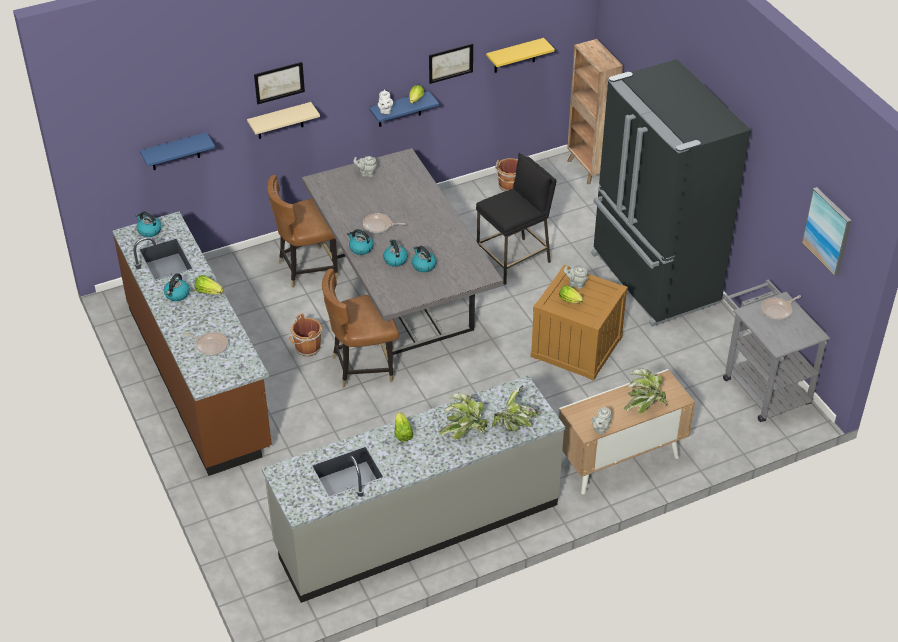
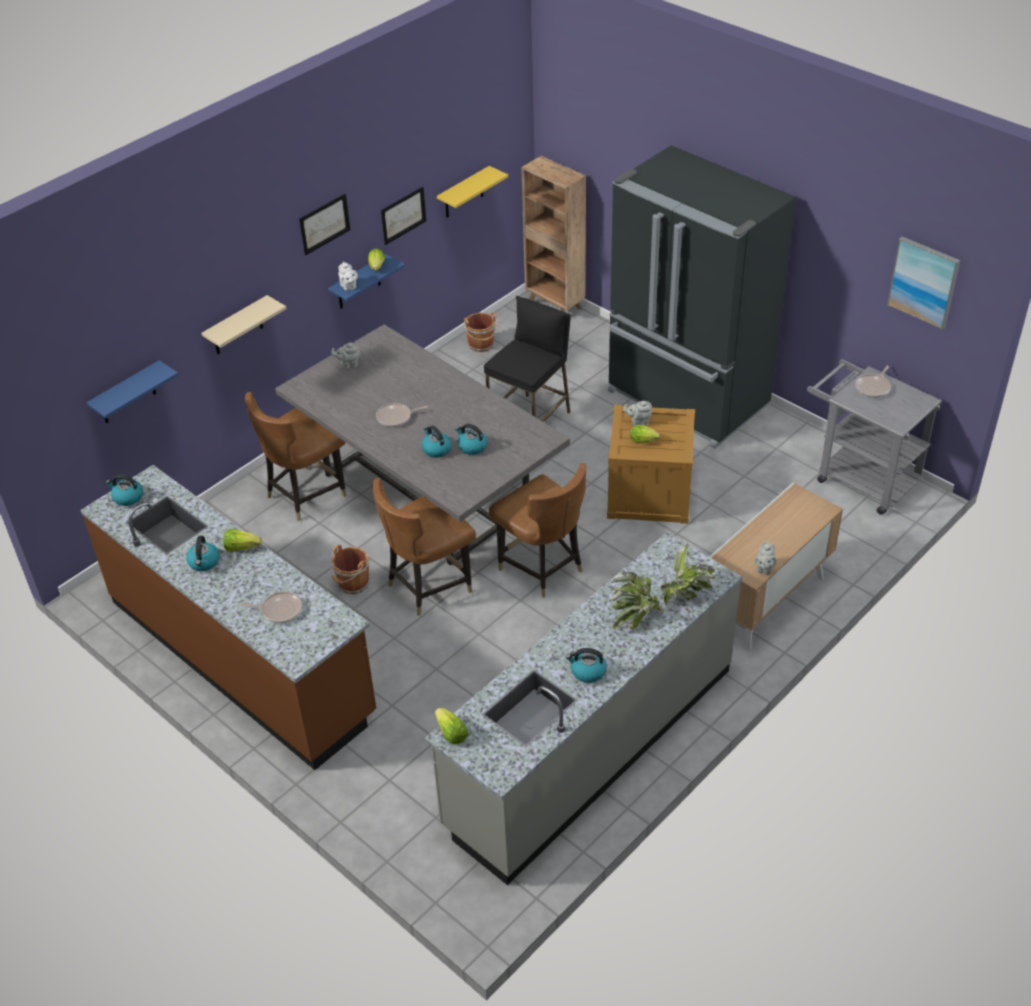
camera: 20 degrees left, 0 degrees up
picture [254,62,305,105] -> picture moved to [299,194,350,255]
kettle [347,229,374,255] -> kettle moved to [566,648,607,683]
lettuce [394,412,413,442] -> lettuce moved to [435,708,468,744]
potted plant [624,368,667,414] -> none
none -> brown chair [489,463,586,598]

